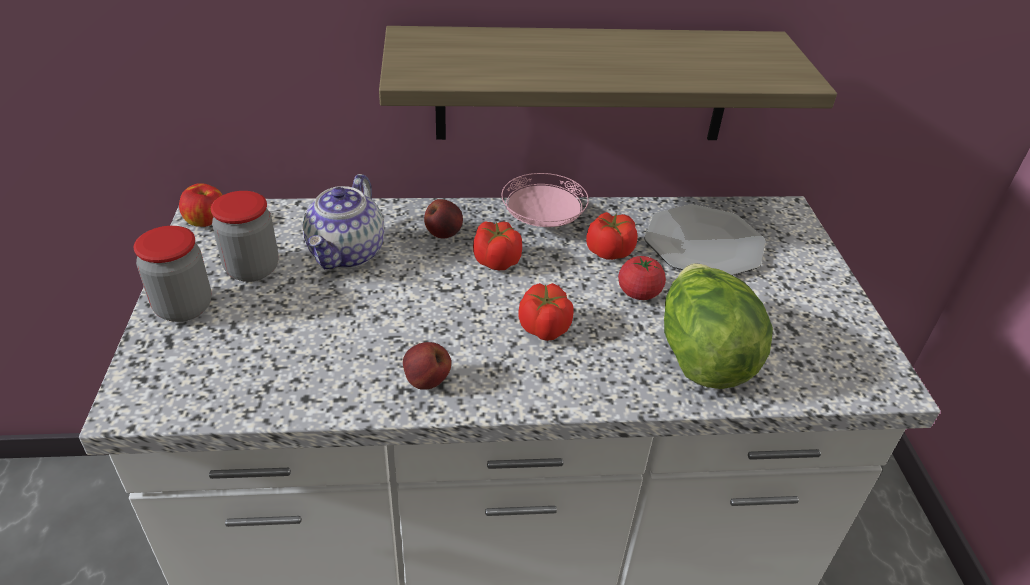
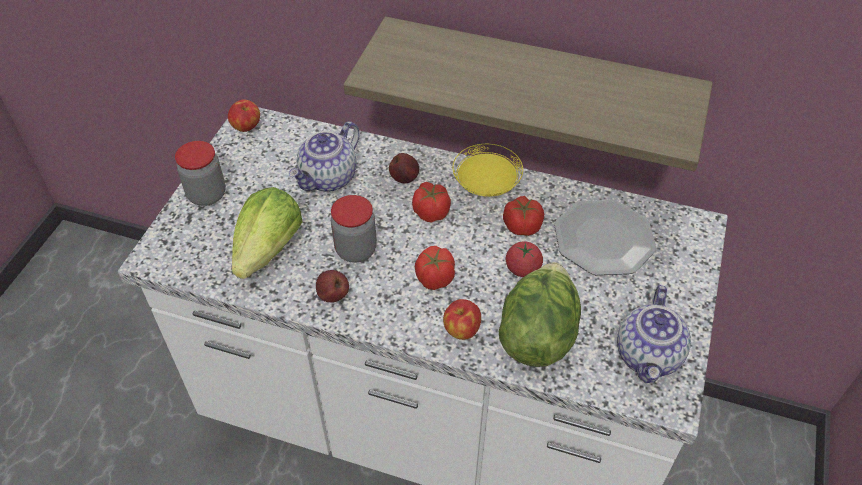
camera: 25 degrees right, 10 degrees up
jar [211,191,278,282] -> jar moved to [331,195,377,263]
pink plate [501,173,589,227] -> yellow plate [453,144,523,197]
none -> lettuce [232,187,302,279]
none -> apple [443,299,481,340]
none -> teapot [617,285,691,383]

